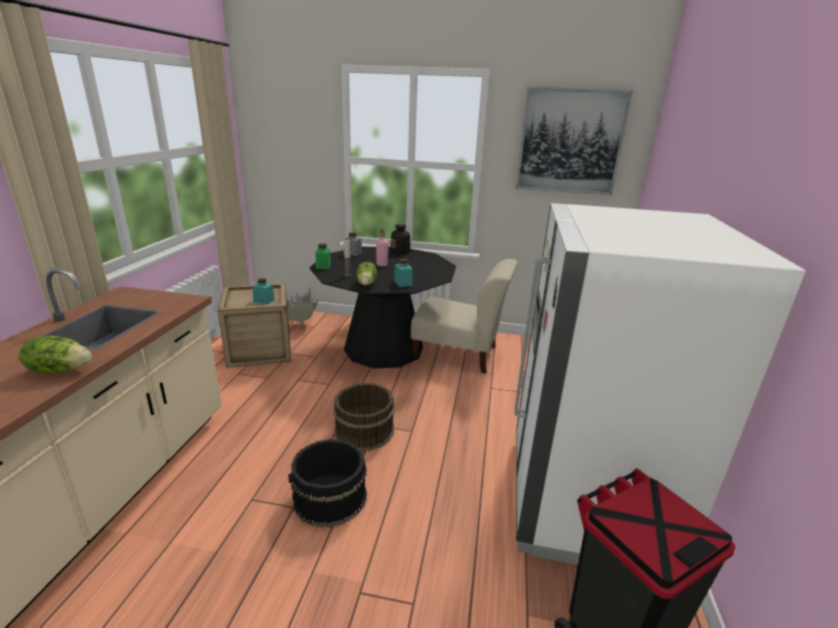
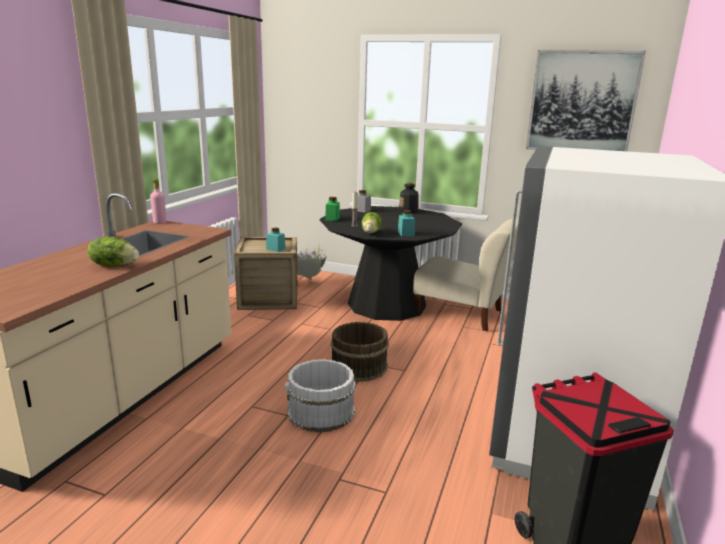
camera: 10 degrees right, 5 degrees down
black bucket [288,439,367,527] -> white bucket [285,359,356,432]
pink bottle [376,229,388,266] -> pink bottle moved to [150,179,167,224]

